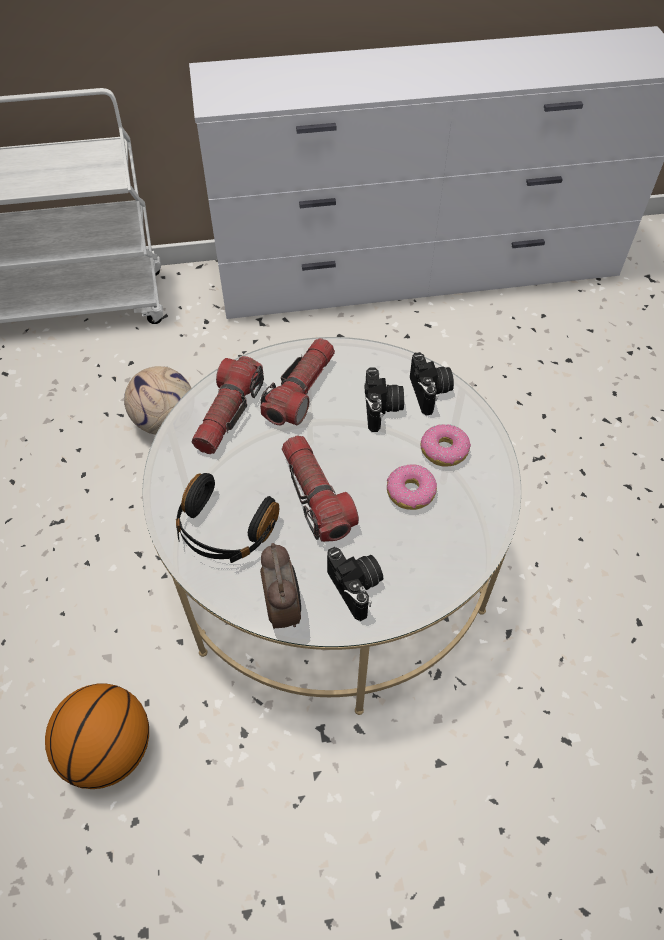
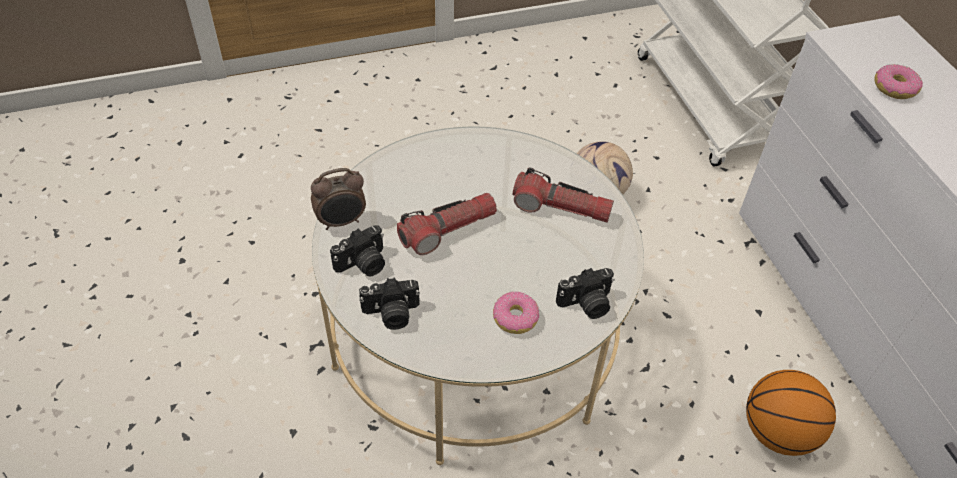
camera: 80 degrees right, 5 degrees down
basketball [45,684,149,789] -> basketball moved to [746,370,836,456]
black headphones [176,473,279,563] -> none
flashlight [192,356,264,454] -> none
camera [365,368,404,432] -> camera moved to [359,278,420,330]
donut [387,464,437,510] -> donut moved to [874,64,923,99]

